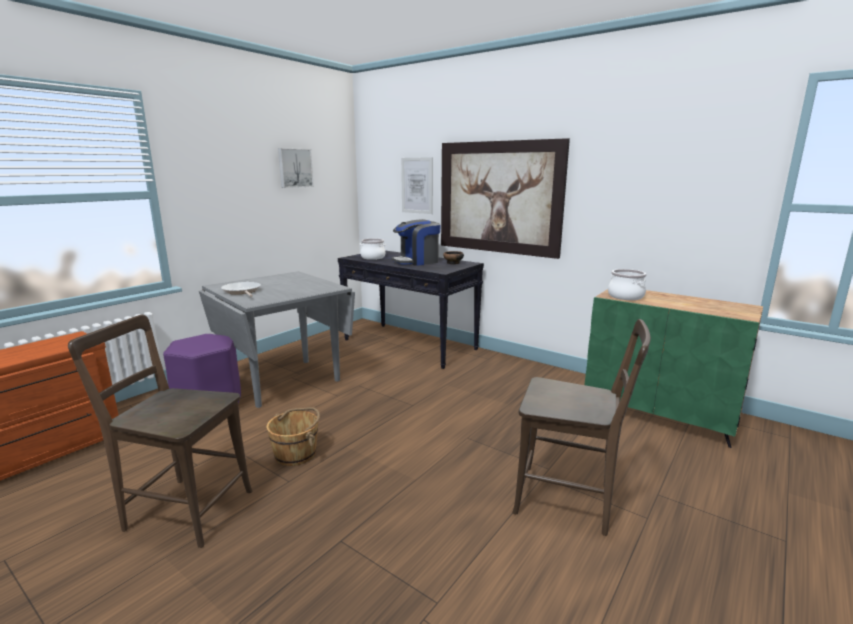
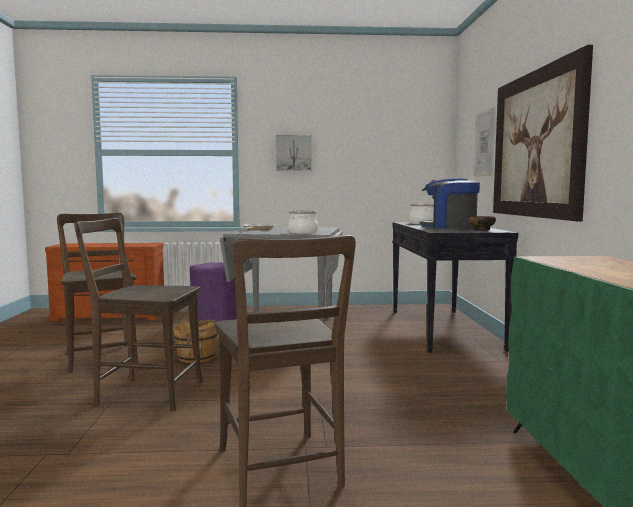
camera: 50 degrees right, 10 degrees down
picture [278,148,314,188] -> picture moved to [276,135,312,172]
cooking pot [608,269,646,300] -> cooking pot moved to [288,210,318,234]
none -> brown chair [74,218,203,411]

